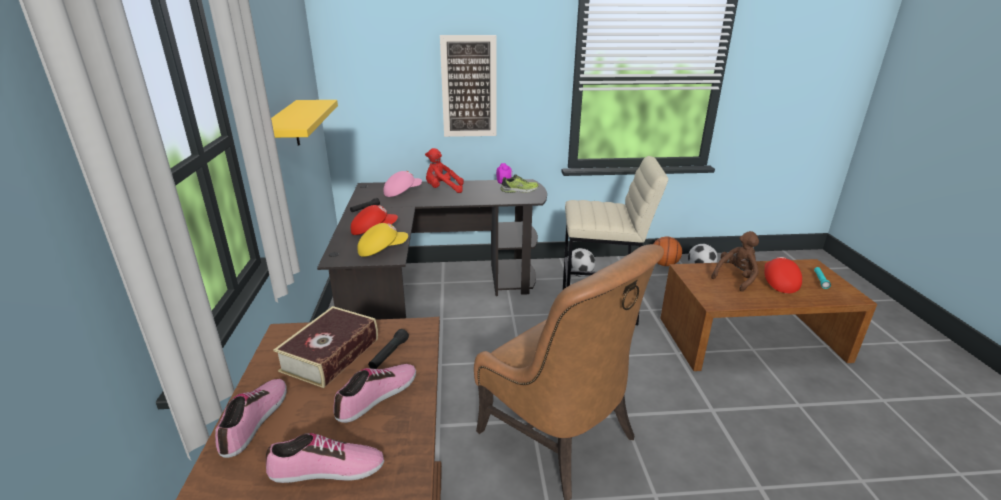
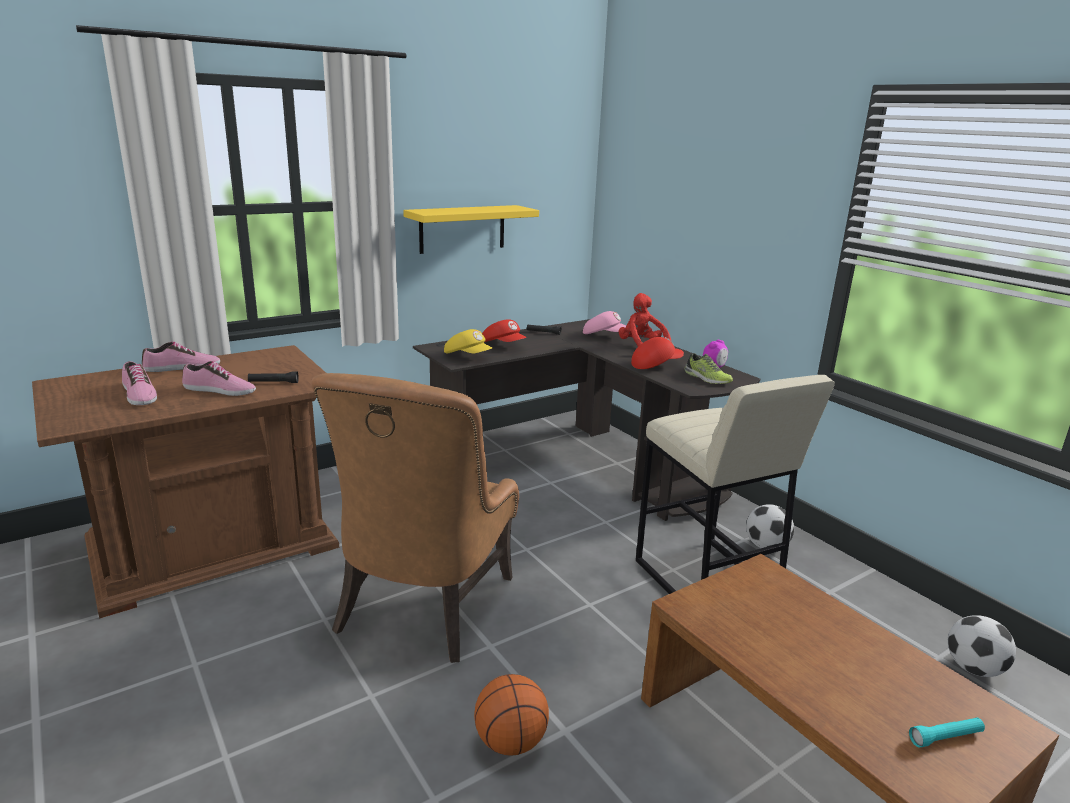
camera: 60 degrees right, 5 degrees down
book [273,306,378,388] -> none
picture [440,35,497,137] -> none
basketball [653,237,682,266] -> basketball moved to [474,674,549,756]
brown plush toy [711,231,759,292] -> none
red cap [764,257,802,293] -> red cap moved to [631,337,684,369]

